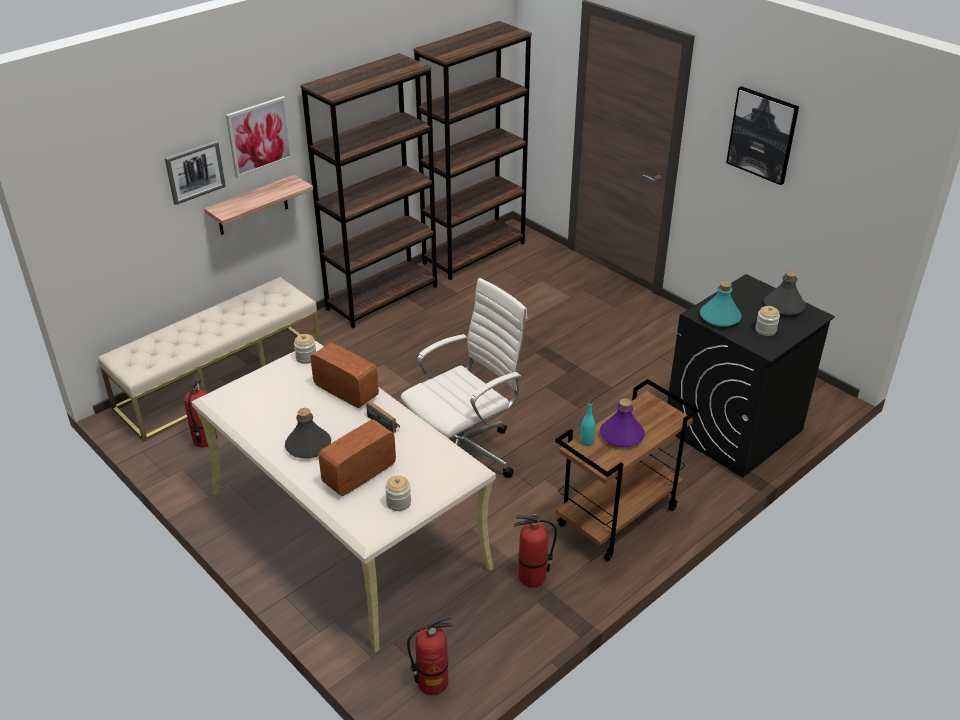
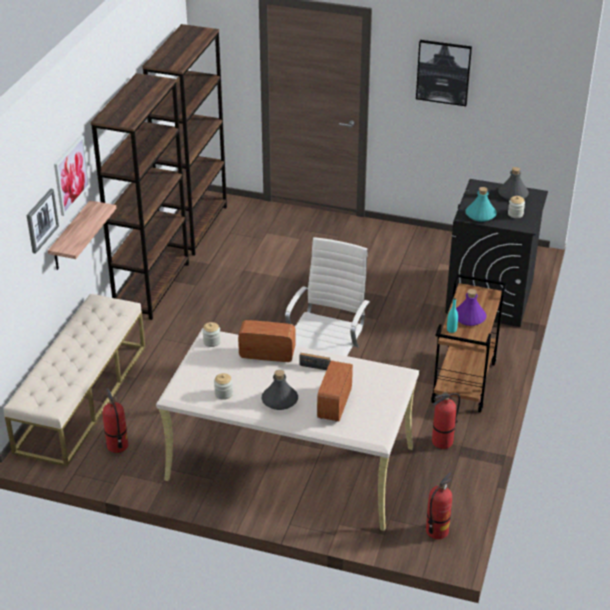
camera: 30 degrees left, 0 degrees up
jar [385,476,411,511] -> jar moved to [214,373,233,400]

